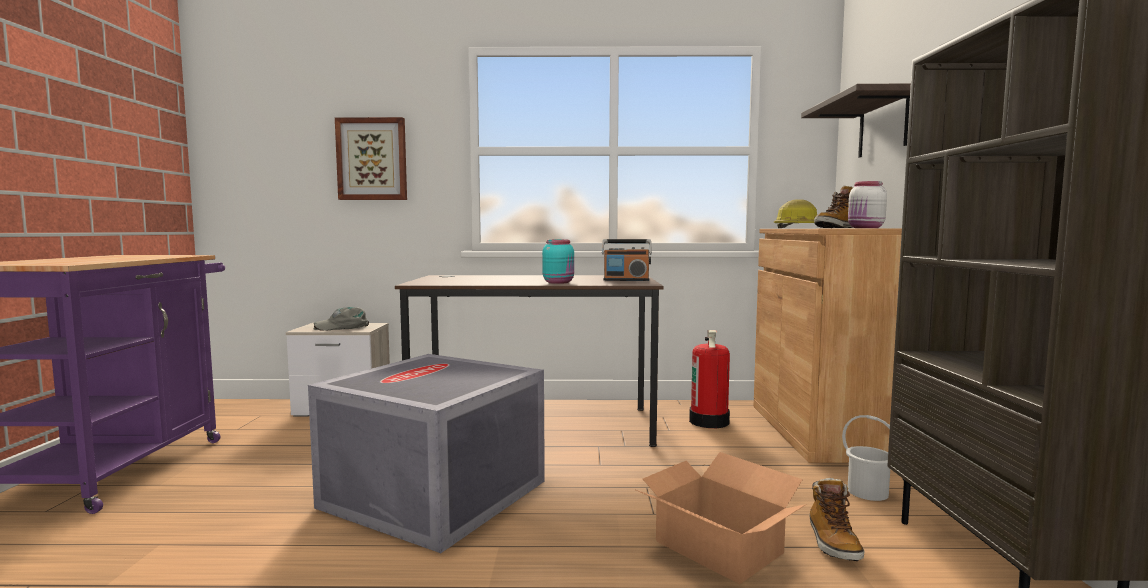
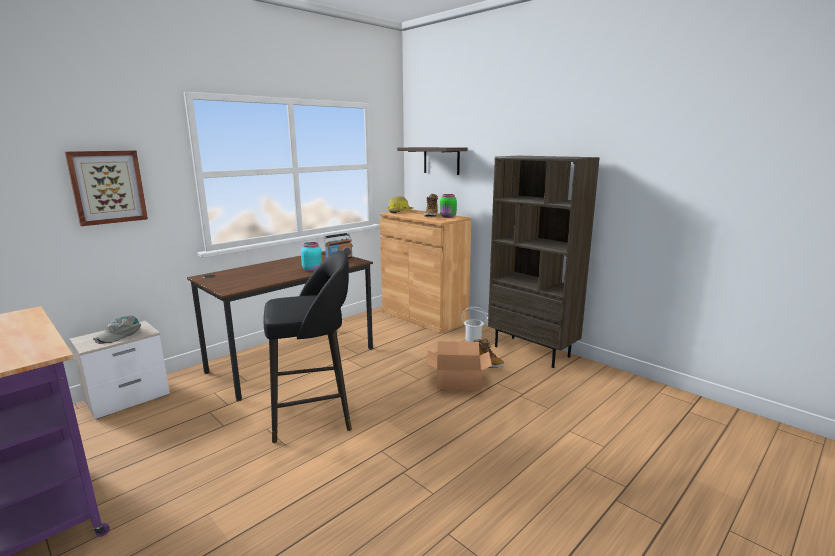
camera: 45 degrees left, 10 degrees up
grey storage box [308,354,545,553] -> black stool [263,251,352,443]
fire extinguisher [689,330,730,428] -> none
white jar [848,181,887,228] -> green jar [440,194,457,218]

